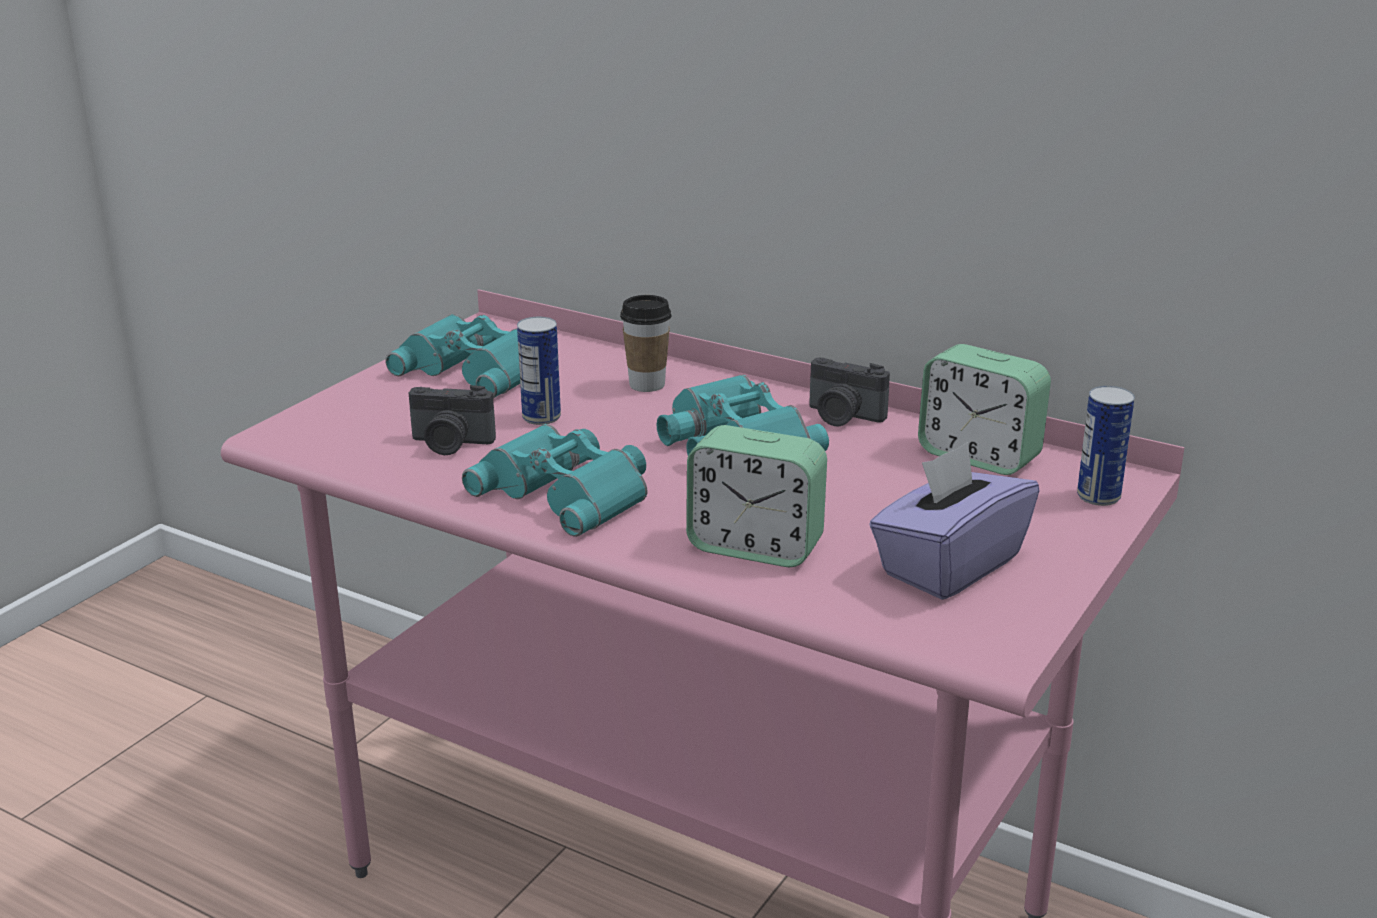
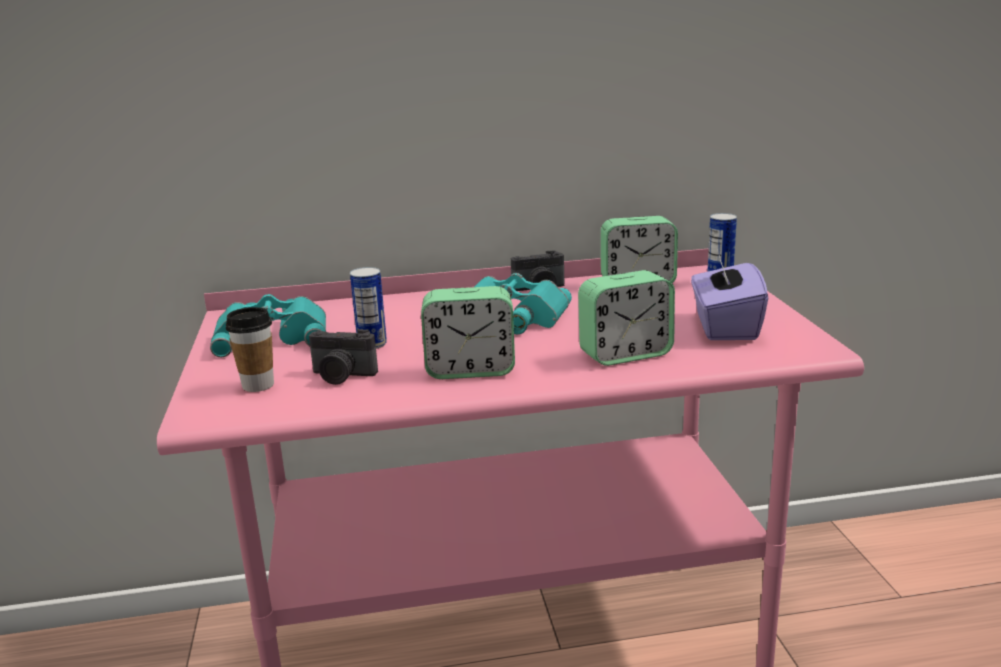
camera: 40 degrees left, 5 degrees down
camera [409,385,496,455] -> camera turned 45 degrees clockwise [309,329,378,385]
turquoise binoculars [462,424,647,537] -> alarm clock [421,286,515,379]
cup [620,295,672,392] -> cup moved to [226,307,274,392]

